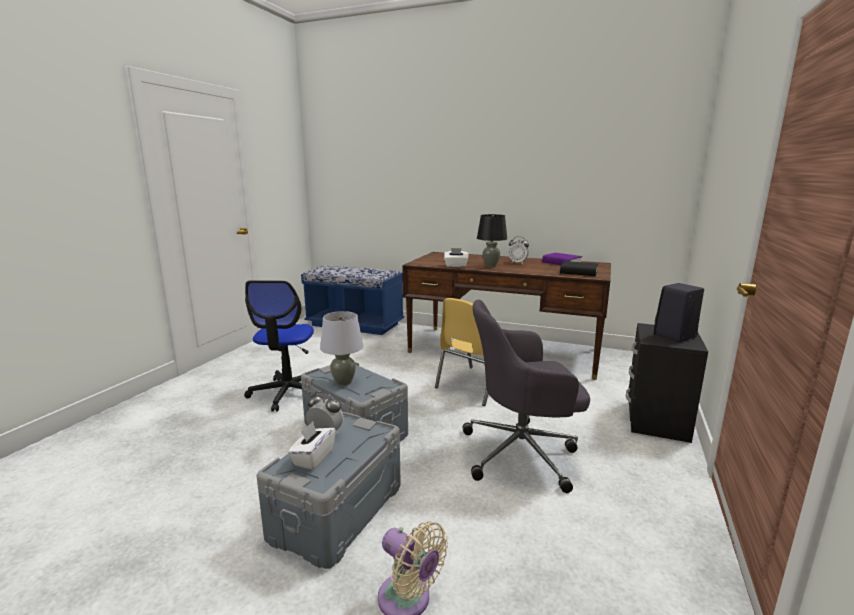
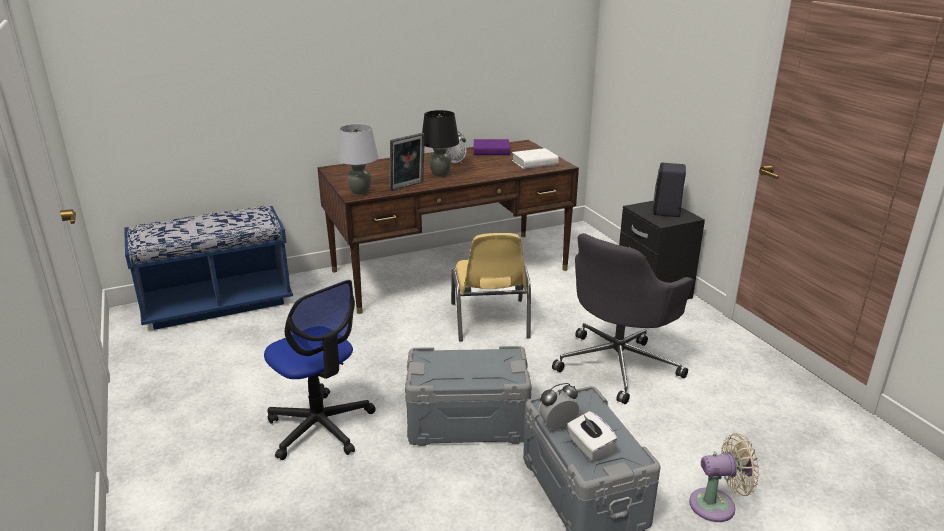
camera: 45 degrees left, 10 degrees up
grey table lamp [320,311,363,386] -> grey table lamp moved to [337,124,378,196]
white tissue box [444,248,468,267] -> picture frame [390,133,425,191]
black book [560,261,598,276] -> white book [512,148,559,169]

